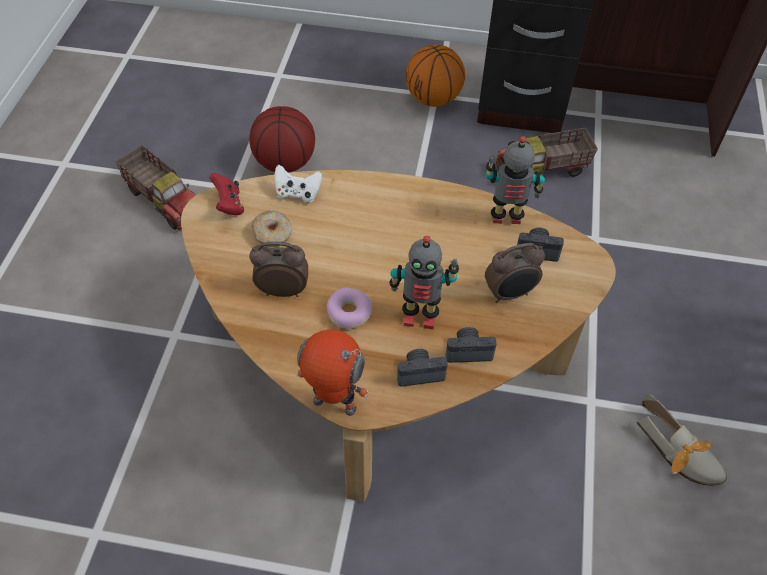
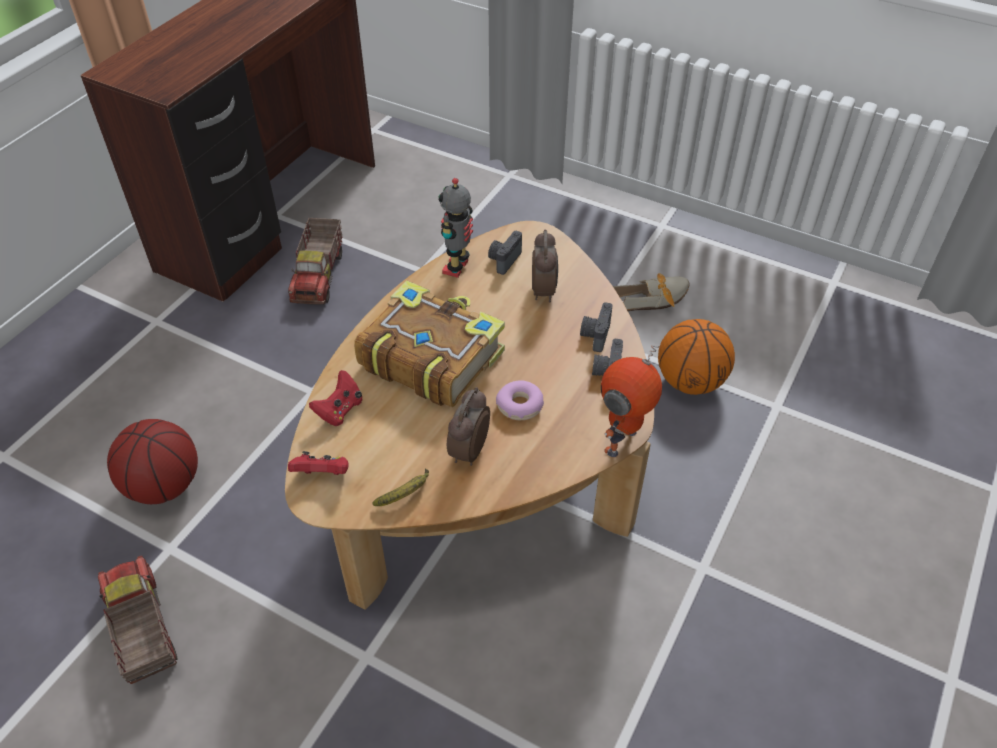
camera: 70 degrees left, 5 degrees down
toy truck [115,145,196,230] -> toy truck turned 90 degrees counterclockwise [98,556,178,684]
donut [252,211,292,247] -> none
white game controller [275,165,322,203] -> red game controller [309,370,362,426]
toy robot [389,236,459,329] -> none
basketball [406,44,465,107] -> basketball moved to [658,319,735,395]
none -> book [354,280,505,407]
none -> banana [372,469,429,506]

